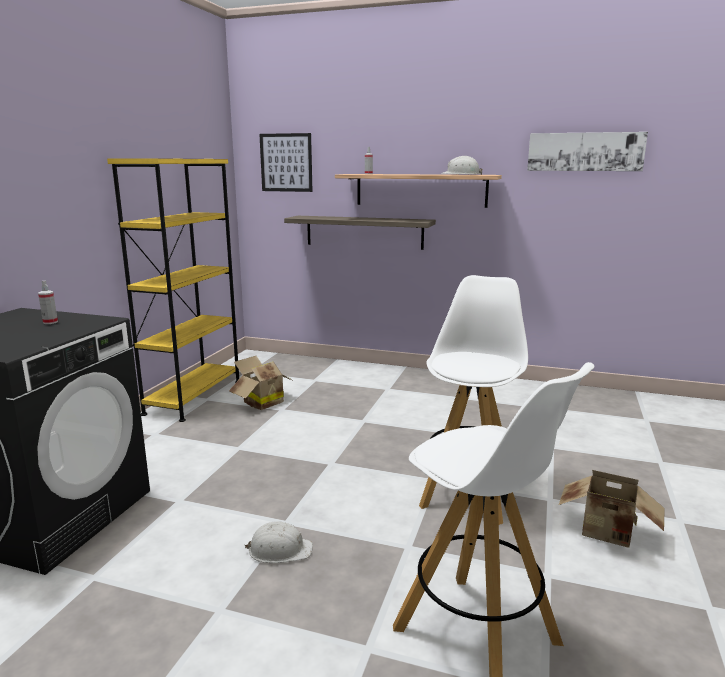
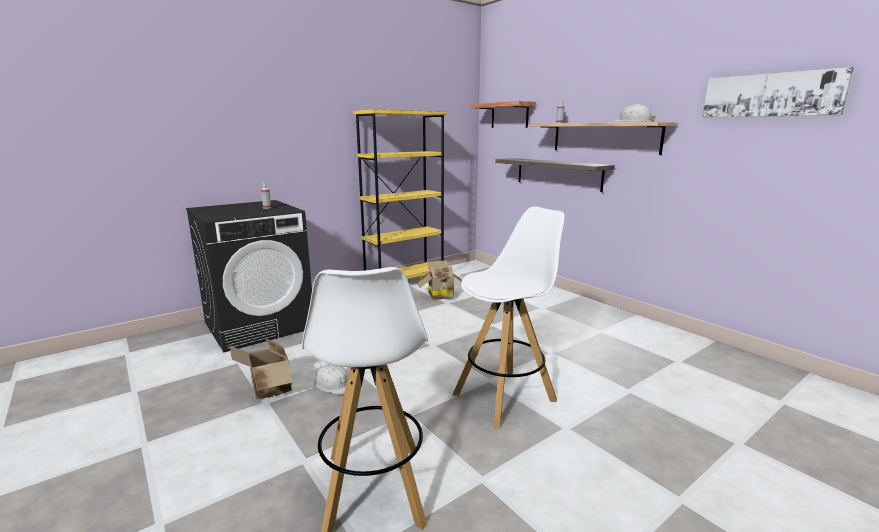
camera: 35 degrees right, 0 degrees up
picture [259,133,313,192] -> shelf [470,101,536,128]
cardboard box [559,470,665,548] -> cardboard box moved to [229,338,293,399]

